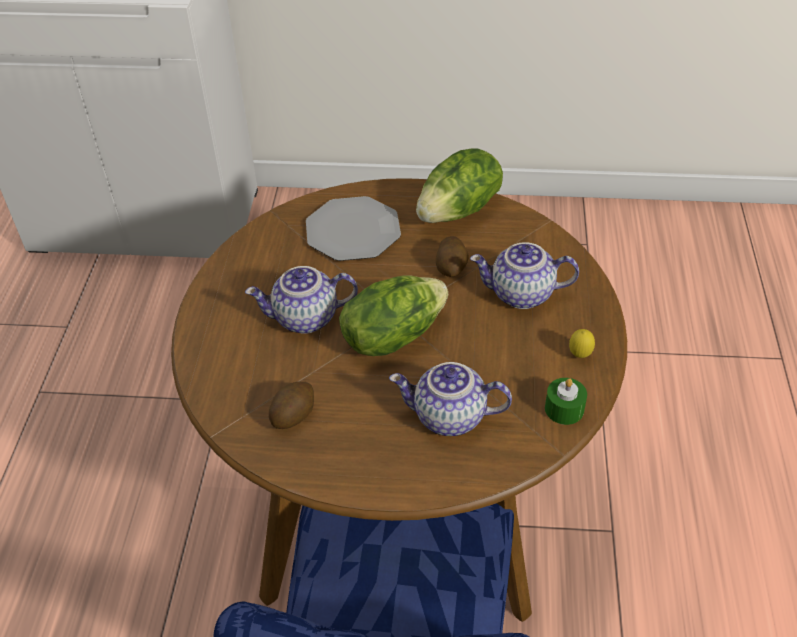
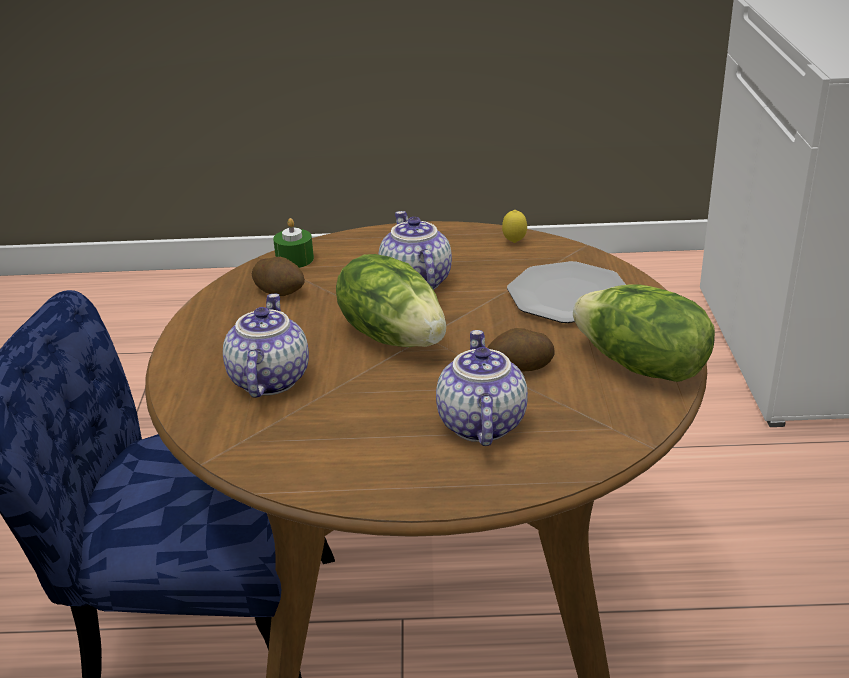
camera: 85 degrees right, 15 degrees down
green candle [545,378,587,425] -> green candle moved to [273,218,314,268]
lemon [569,329,595,358] -> lemon moved to [502,210,527,243]

